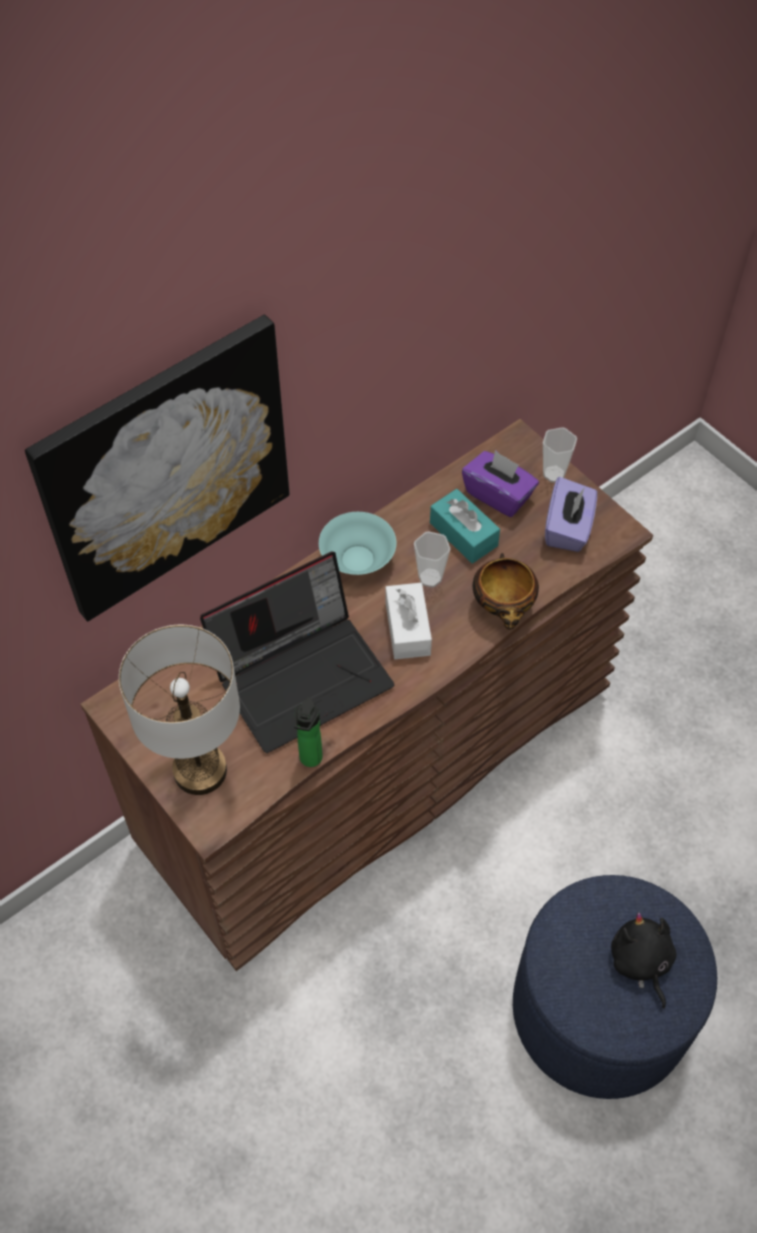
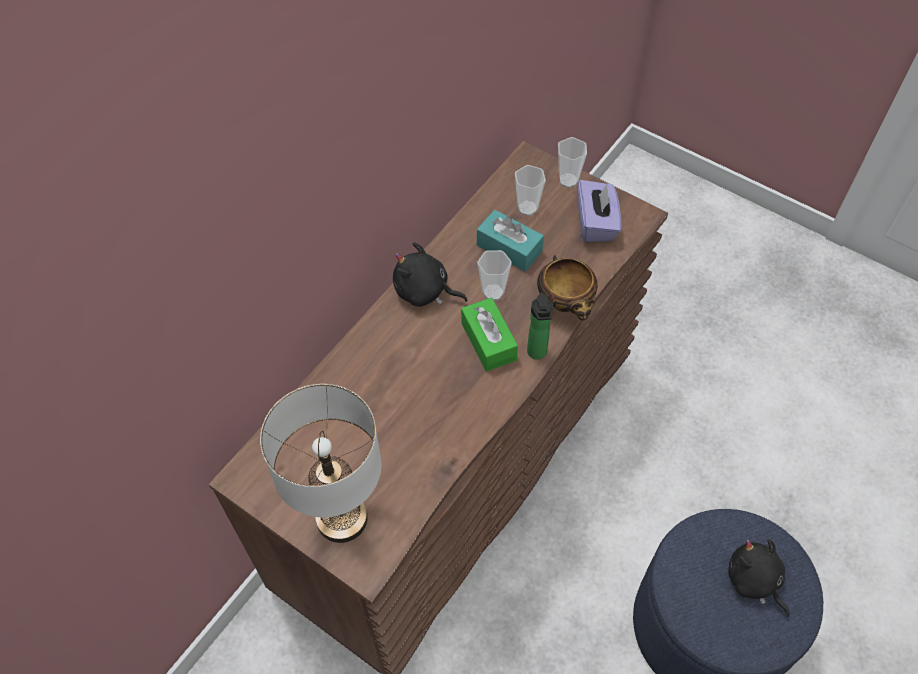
camera: 15 degrees left, 0 degrees up
picture [25,315,289,622] -> none
laptop [200,552,394,753] -> none
bottle [294,698,323,767] -> bottle moved to [527,292,553,360]
turquoise bowl [319,512,396,575] -> black plush toy [393,242,468,307]
white tissue box [385,583,432,659] -> green tissue box [461,298,518,371]
purple tissue box [462,450,539,517] -> cup [515,165,546,216]

